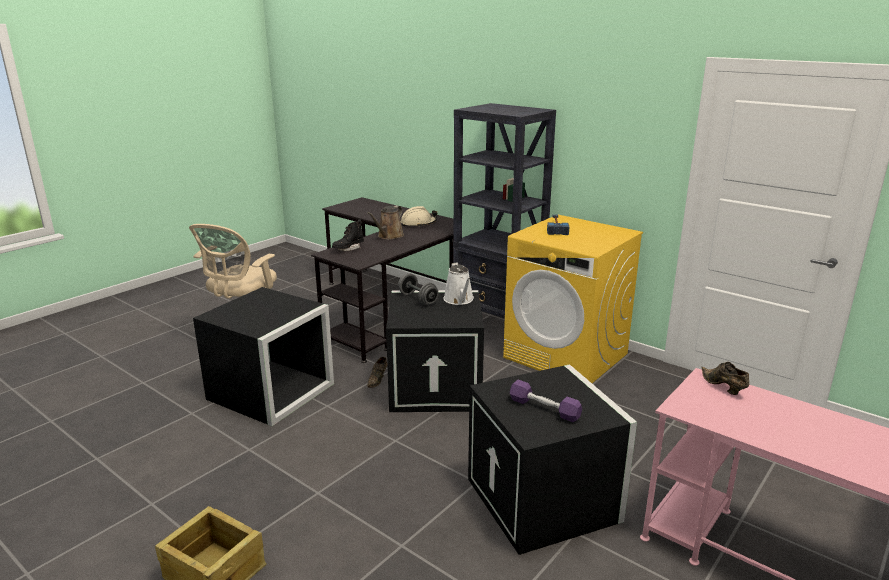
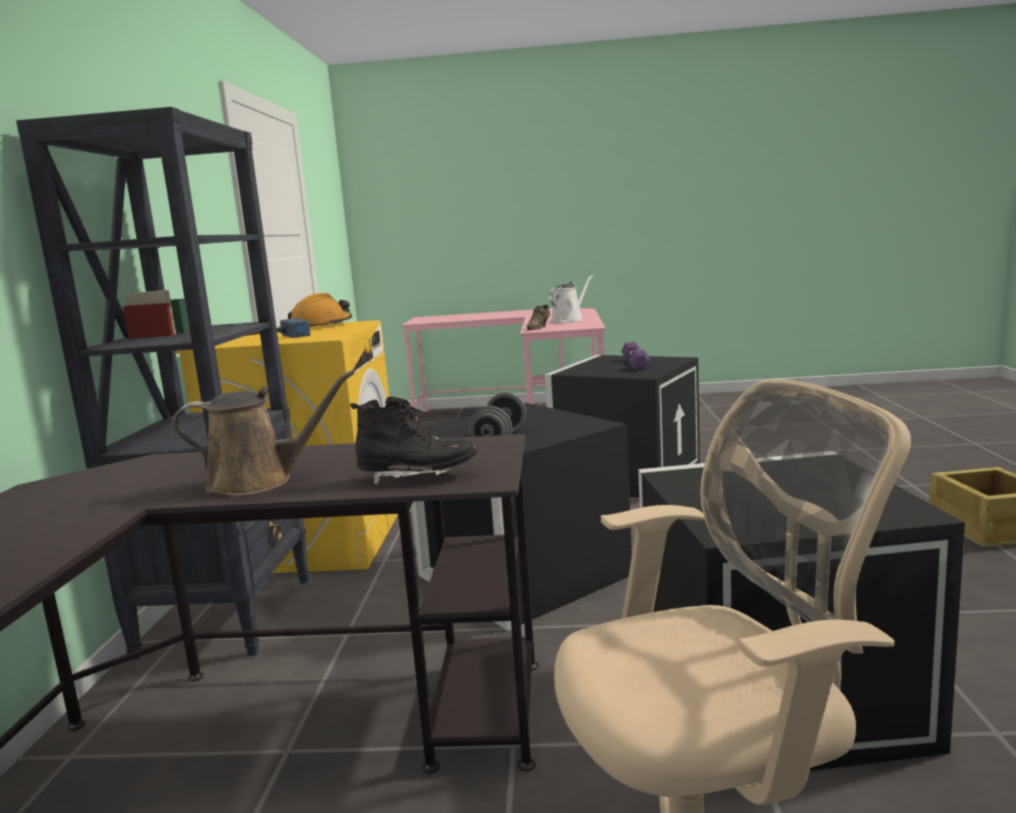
camera: 125 degrees left, 10 degrees down
brown shoe [367,357,387,388] -> none
beige hard hat [401,206,437,227] -> none
white watering can [443,262,474,305] -> white watering can moved to [548,275,593,323]
none -> orange hard hat [288,293,352,326]

